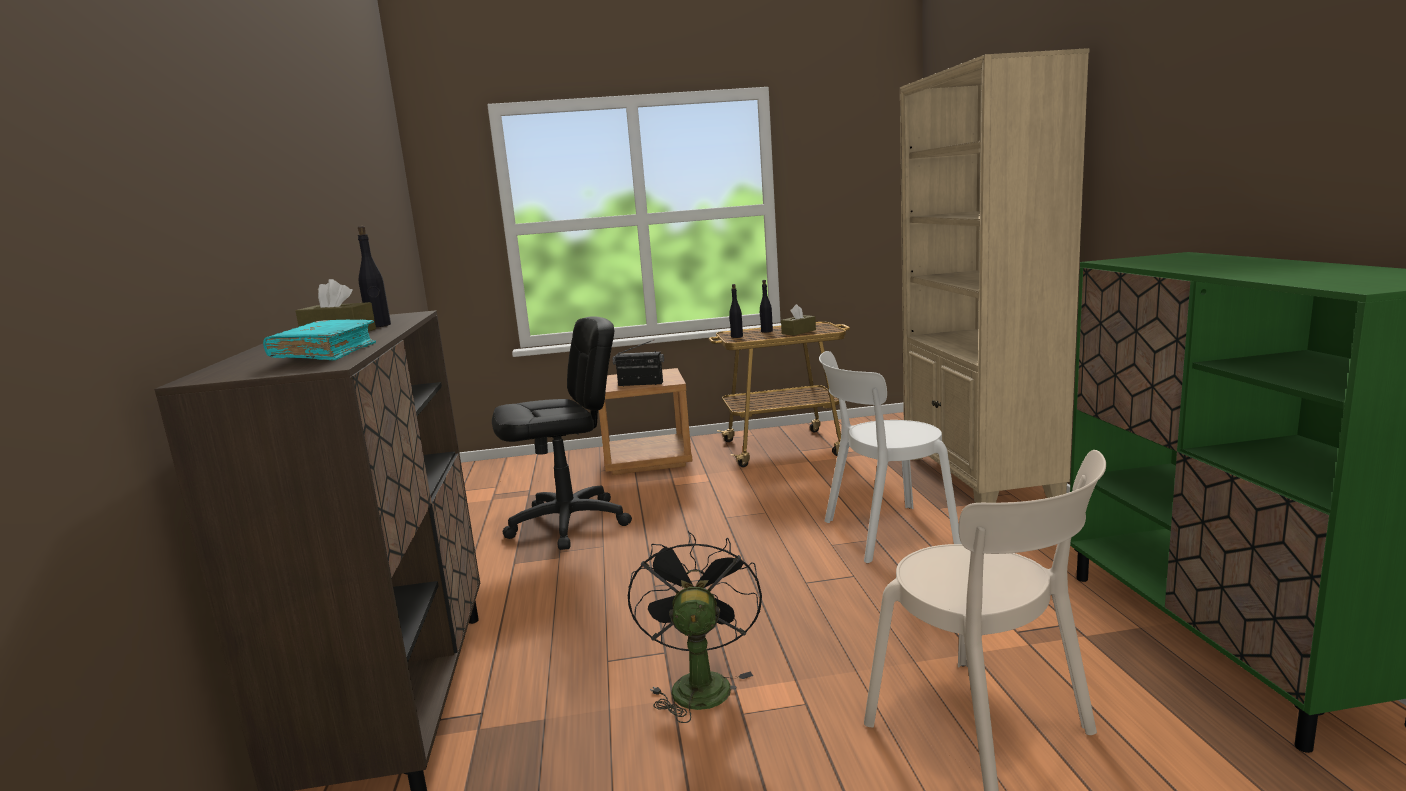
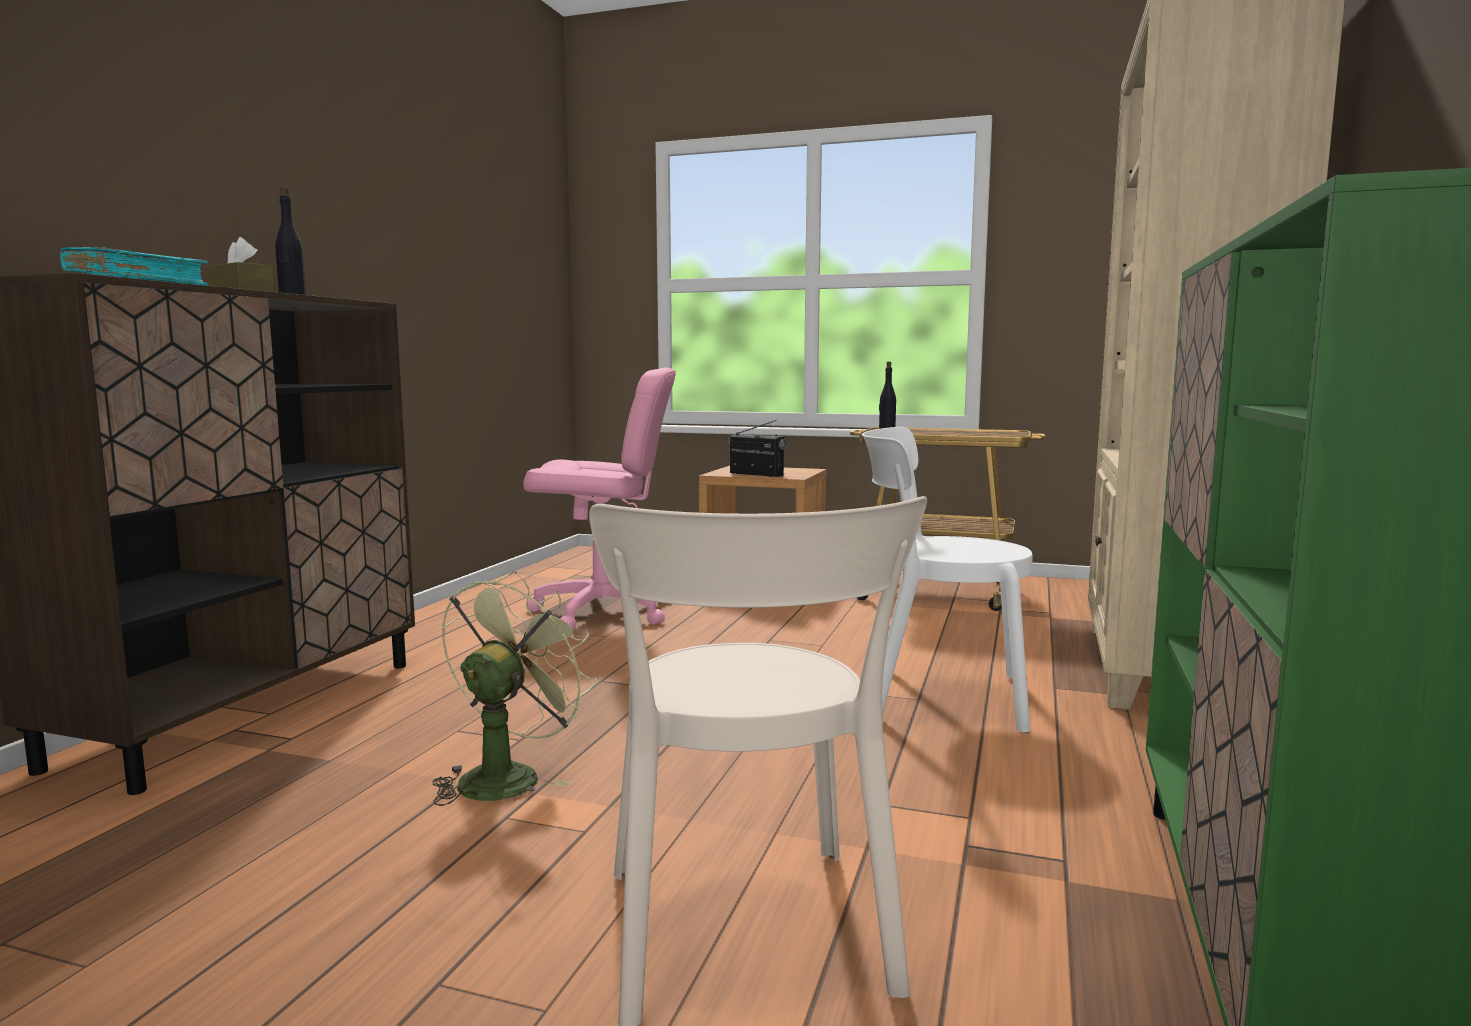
camera: 25 degrees right, 5 degrees down
black office chair [492,316,632,550] -> pink office chair [523,368,676,630]
black fan [628,531,762,723] -> green fan [433,571,597,806]
black bottle [759,280,773,333] -> none
brown tissue box [781,304,816,336] -> none

